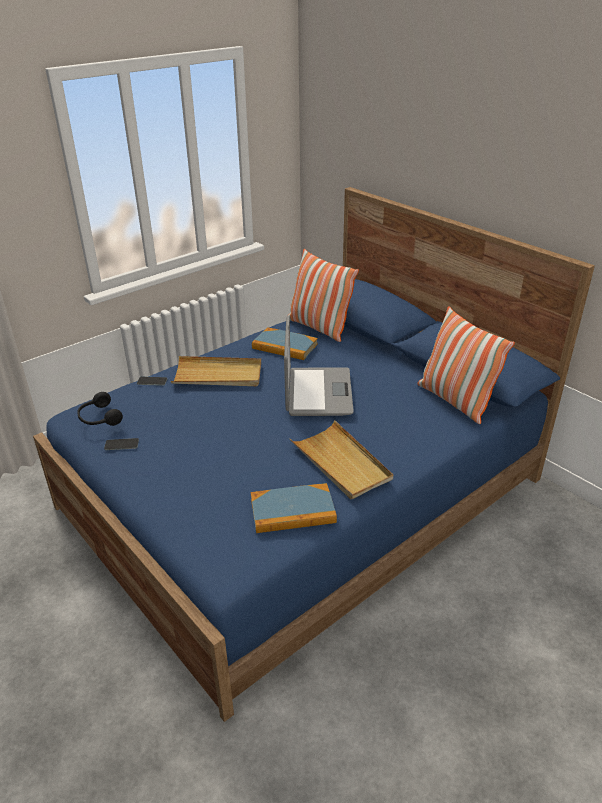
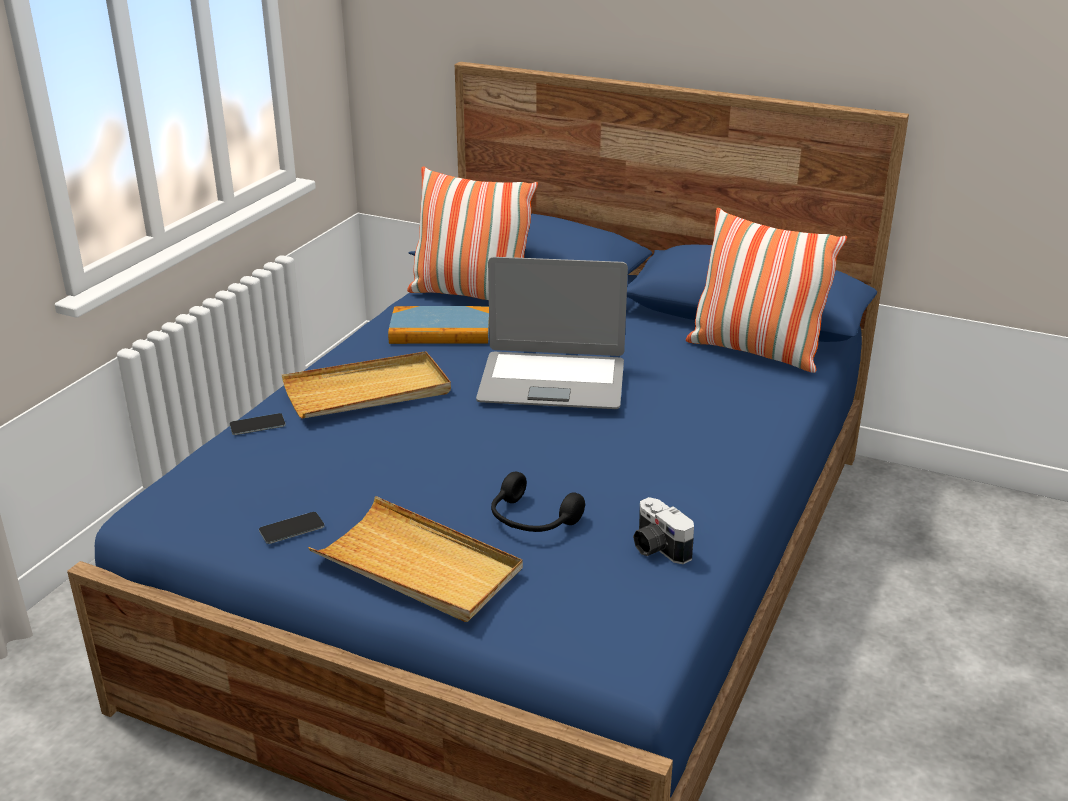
camera: 25 degrees left, 5 degrees down
black headphones [77,392,123,426] -> black headphones moved to [491,472,585,532]
book [251,483,337,533] -> camera [633,497,694,564]
laptop [284,316,354,416] -> laptop turned 120 degrees clockwise [476,257,628,409]
beige tray [290,420,393,500] -> beige tray moved to [308,496,523,622]

